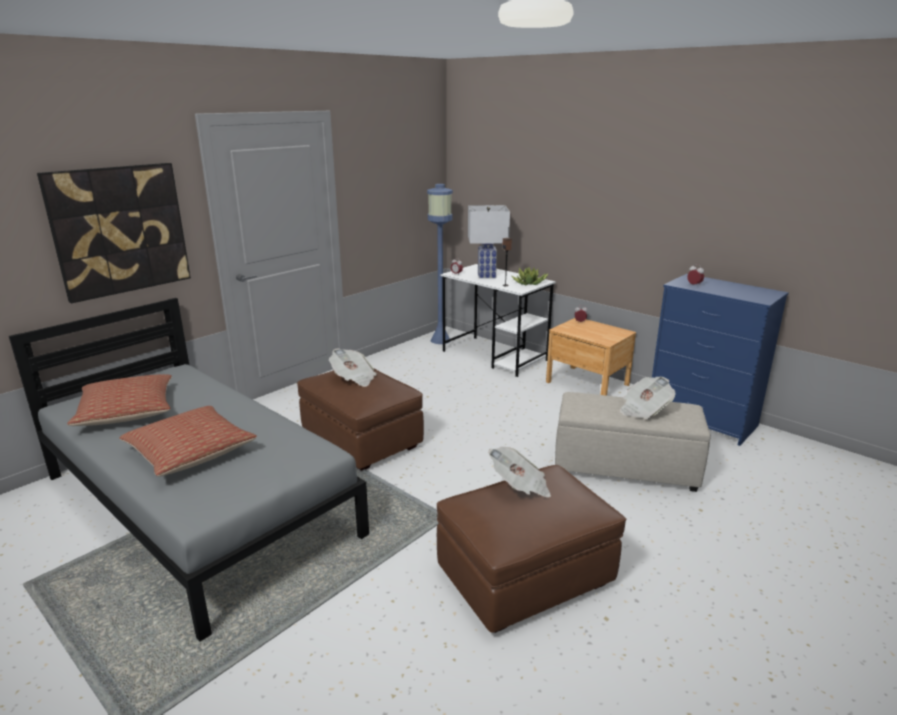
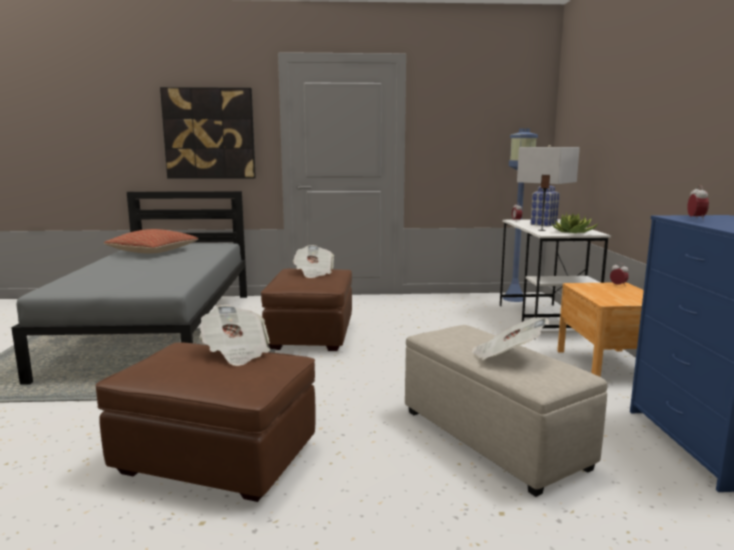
camera: 45 degrees right, 10 degrees down
pillow [119,406,257,477] -> none

